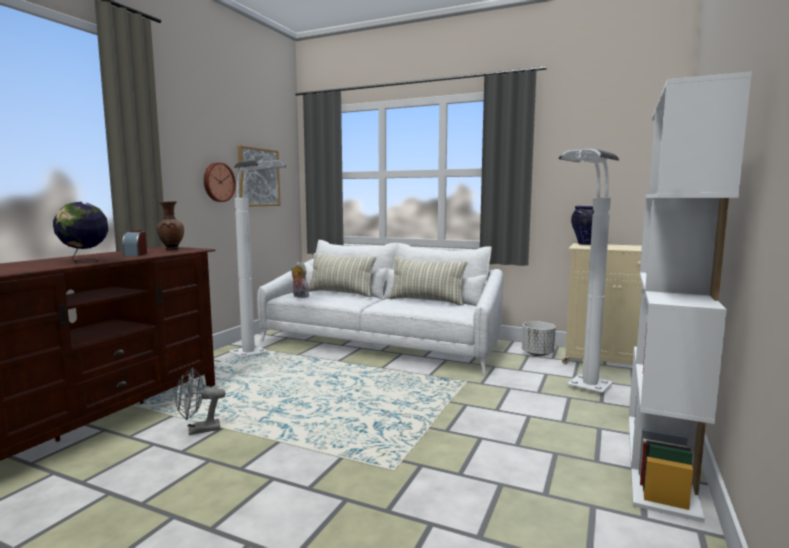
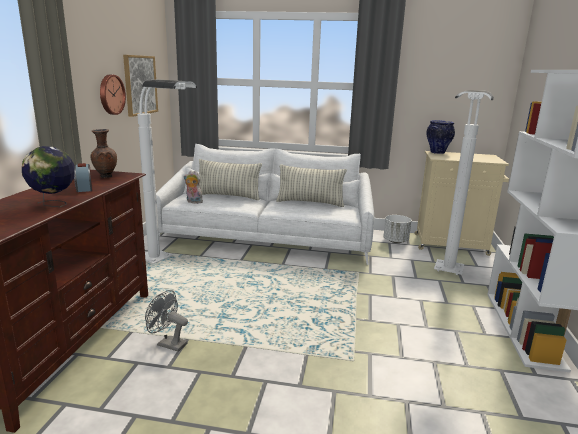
camera: 15 degrees left, 10 degrees up
grey fan [175,367,225,435] -> grey fan turned 60 degrees clockwise [145,290,188,352]

